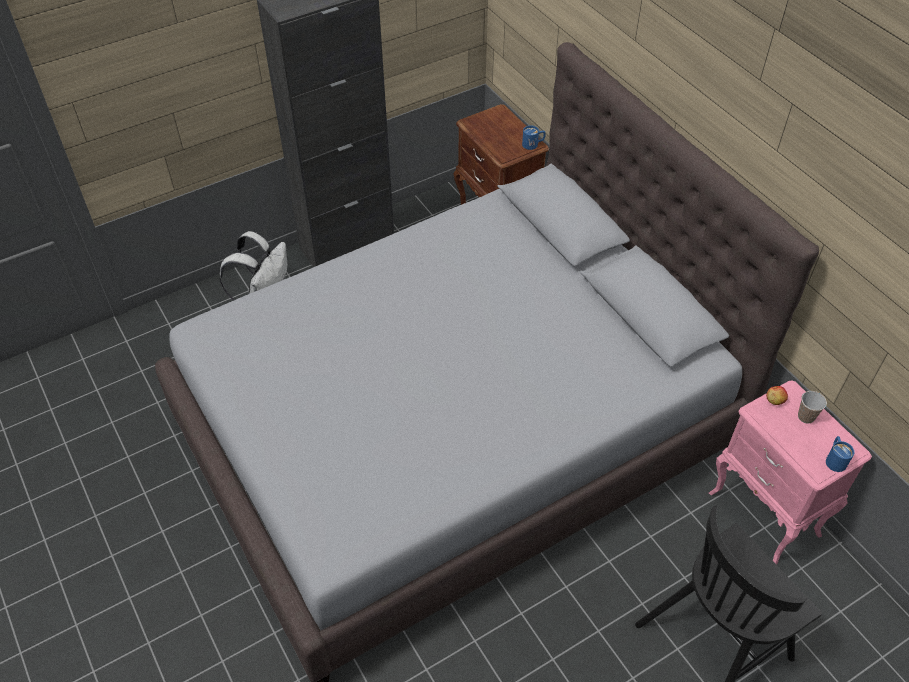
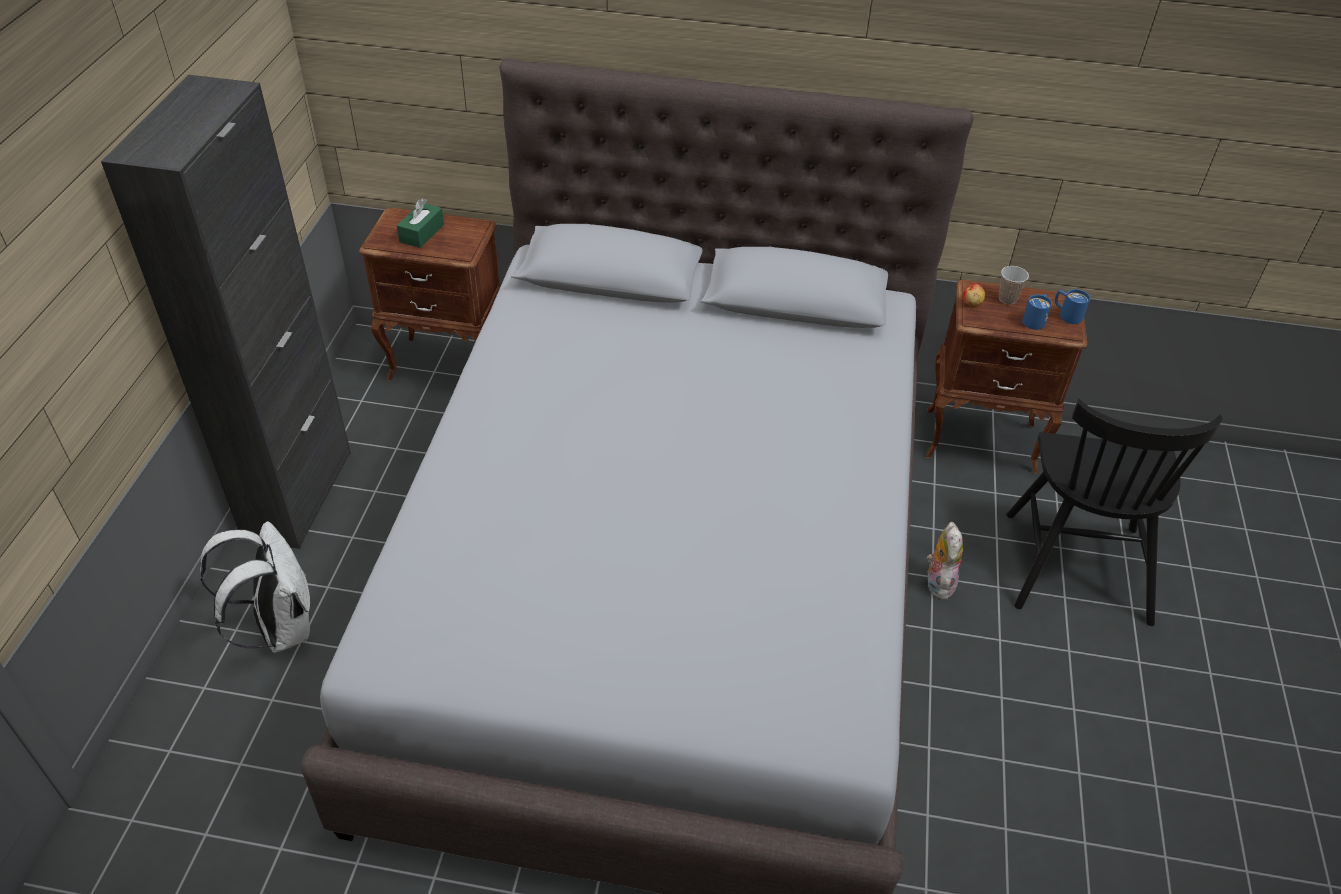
camera: 50 degrees left, 5 degrees down
blue mug [522,126,546,150] -> blue mug moved to [1022,294,1052,330]
pink nightstand [709,380,872,565] -> brown nightstand [926,279,1087,474]
none -> green tissue box [397,198,444,248]
none -> plush toy [927,522,963,599]

